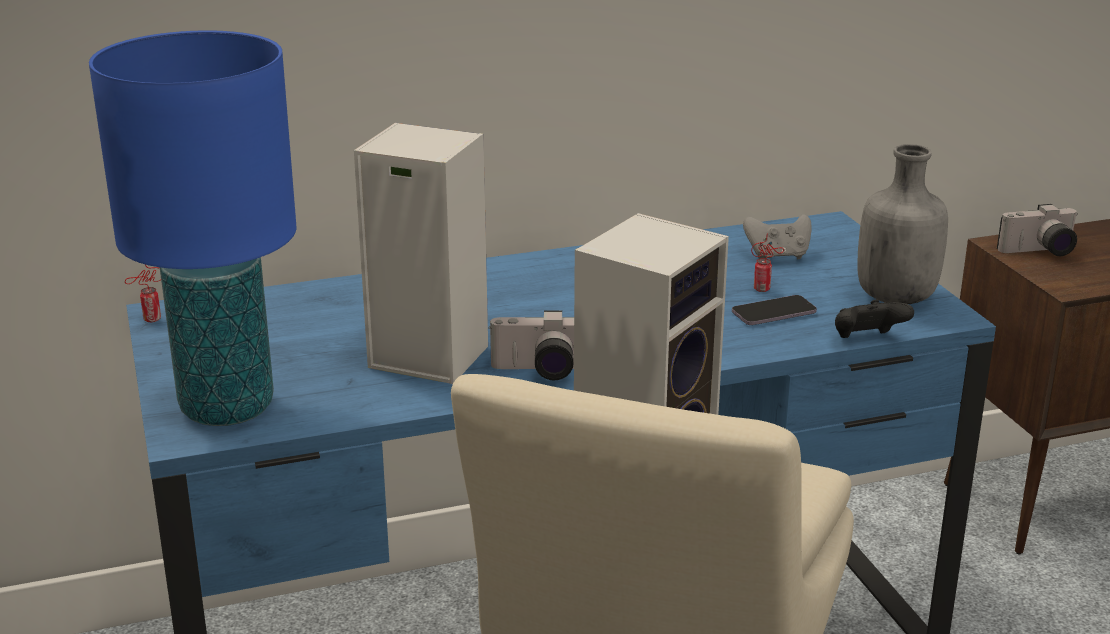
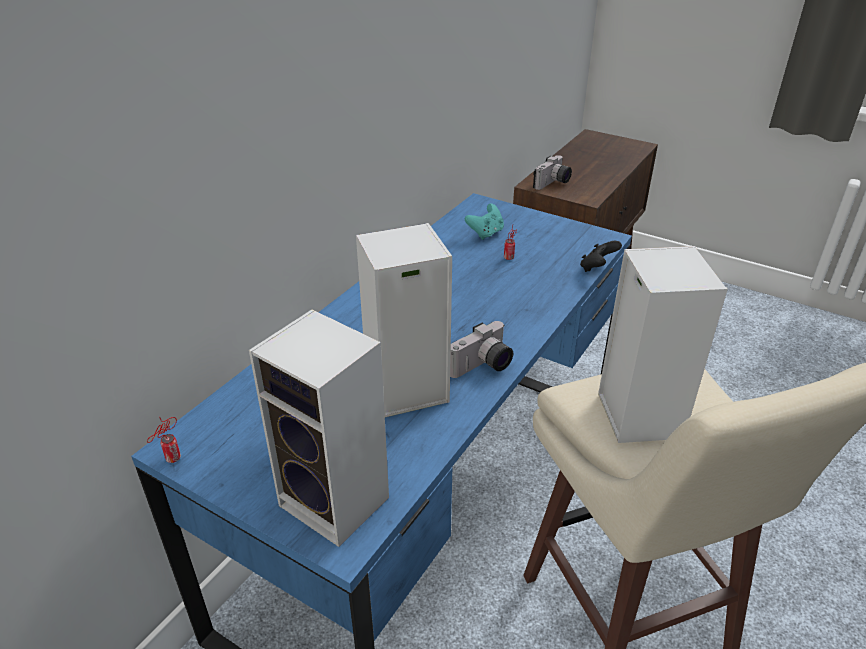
camera: 40 degrees left, 10 degrees up
blue table lamp [89,30,297,426] -> speaker [249,309,389,547]
phone [732,295,817,325] -> none
grey game controller [743,214,812,259] -> turquoise game controller [465,204,504,240]
grey bottle [857,144,948,304] -> none

